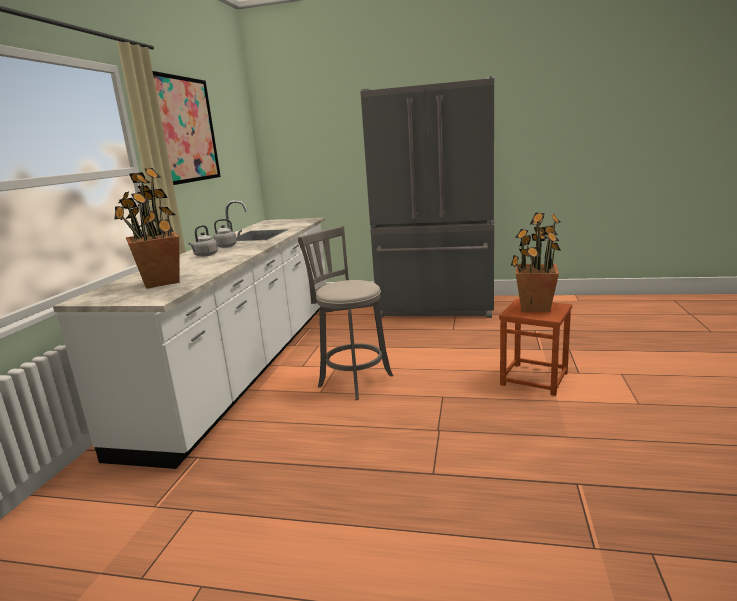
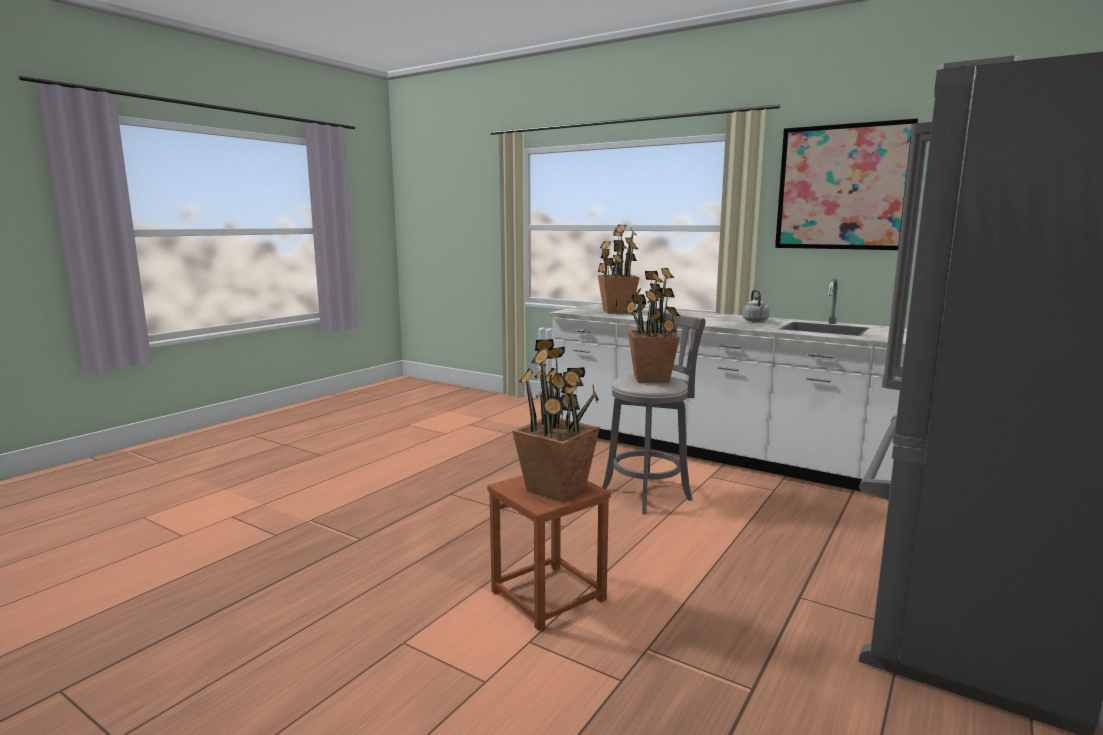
camera: 110 degrees right, 5 degrees down
grey kettle [188,225,218,257] -> none
none -> potted plant [625,268,680,383]

